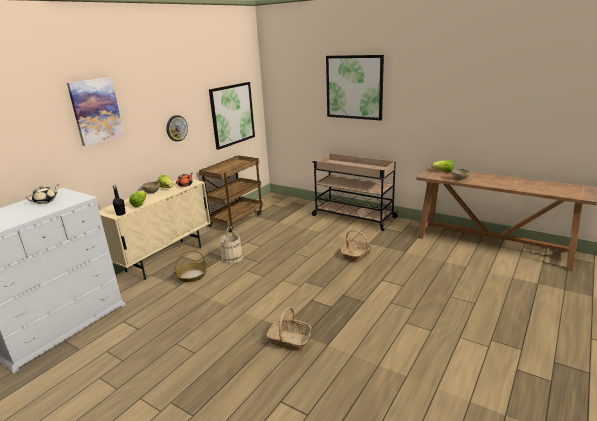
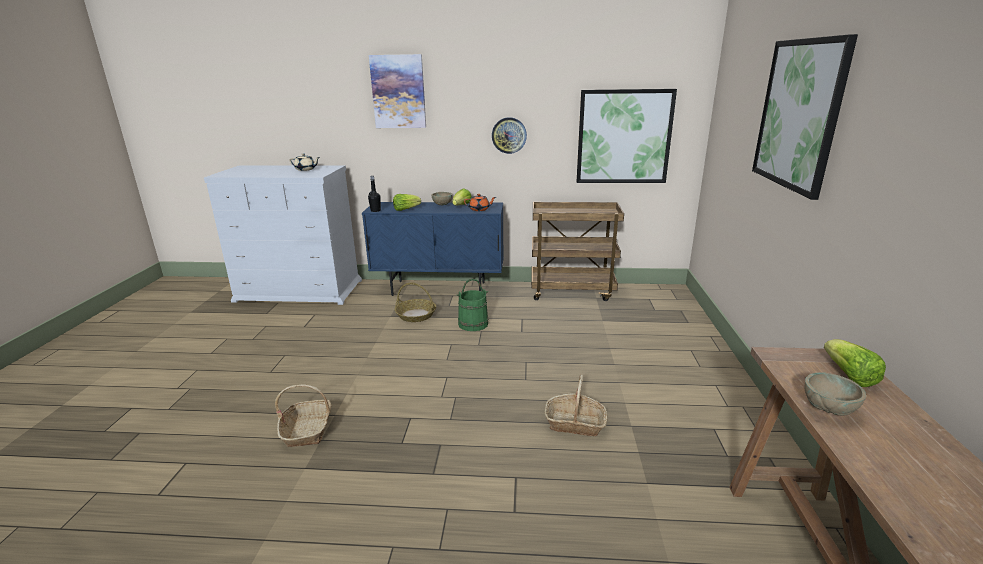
camera: 60 degrees right, 0 degrees up
beige cabinet [99,179,211,280] -> blue cabinet [362,202,504,296]
beige bucket [220,226,243,264] -> green bucket [457,279,488,331]
beige cart [312,153,399,231] -> none

